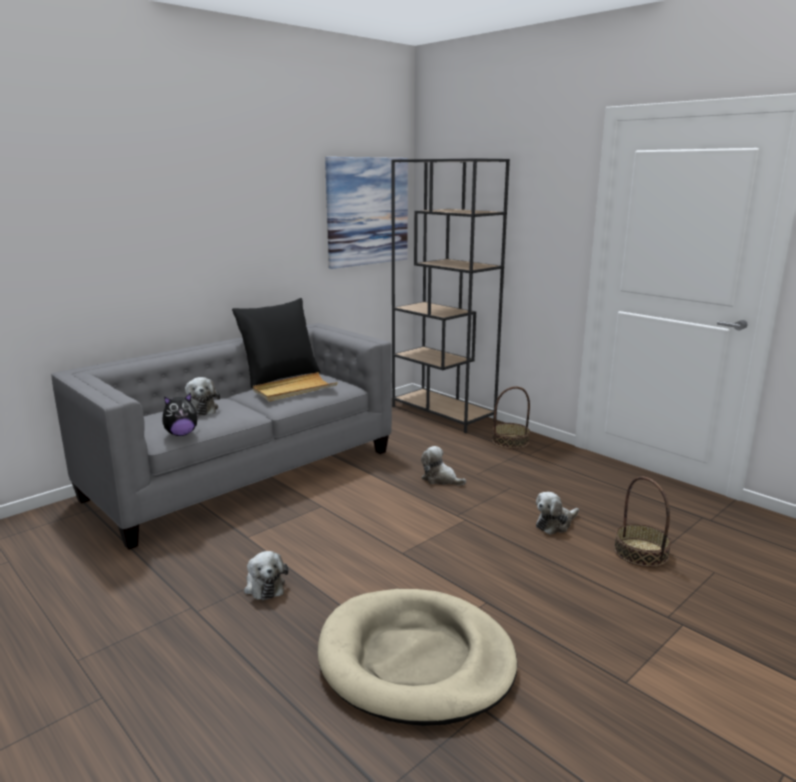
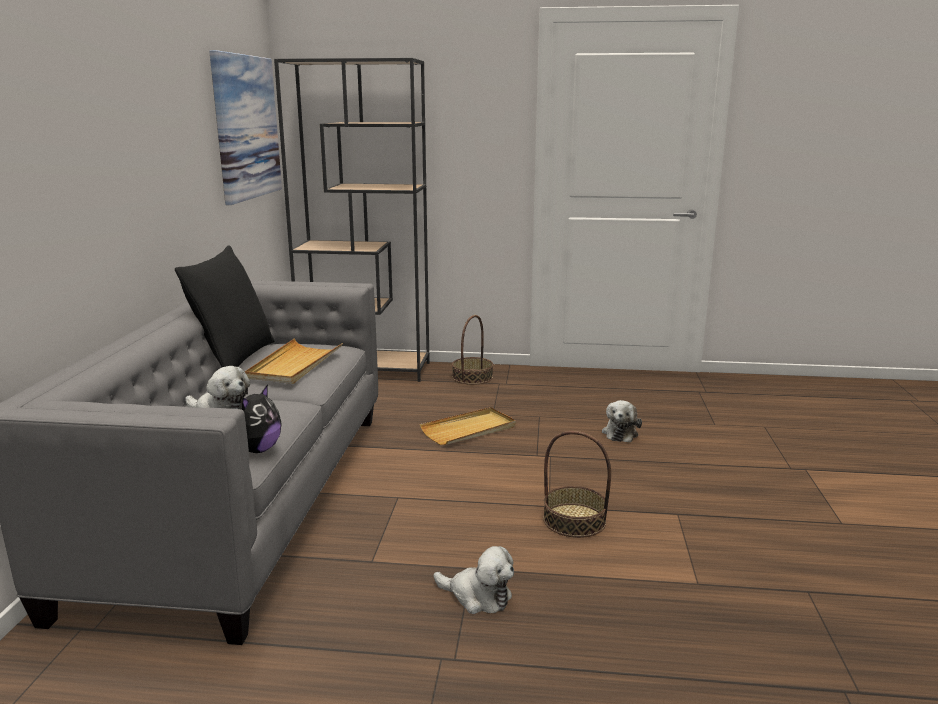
camera: 40 degrees left, 0 degrees up
beige dog bed [318,589,517,726] -> none
plush toy [421,446,466,486] -> beige tray [420,407,516,445]
basket [614,476,671,567] -> basket moved to [543,431,611,538]

